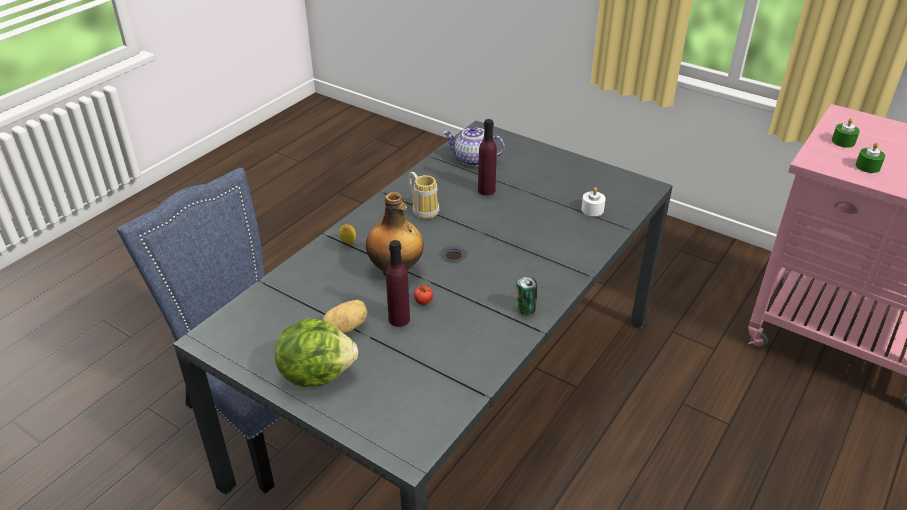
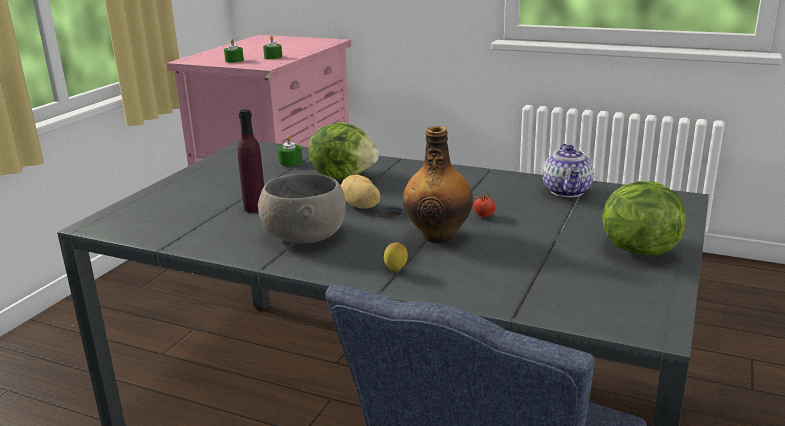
camera: 100 degrees left, 15 degrees down
potato [323,300,367,333] -> potato moved to [341,174,380,209]
purple bottle [386,240,410,327] -> none
mug [408,172,439,219] -> grey bowl [258,173,346,243]
teapot [443,126,505,166] -> teapot moved to [543,144,594,197]
can [516,277,537,315] -> none
white candle [581,187,606,216] -> green candle [277,135,303,167]
none -> lettuce [309,122,379,179]

